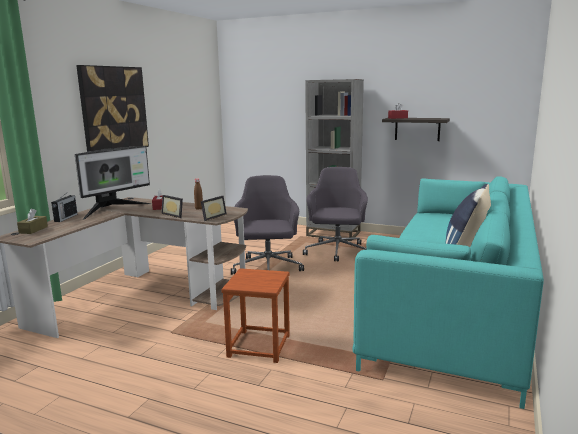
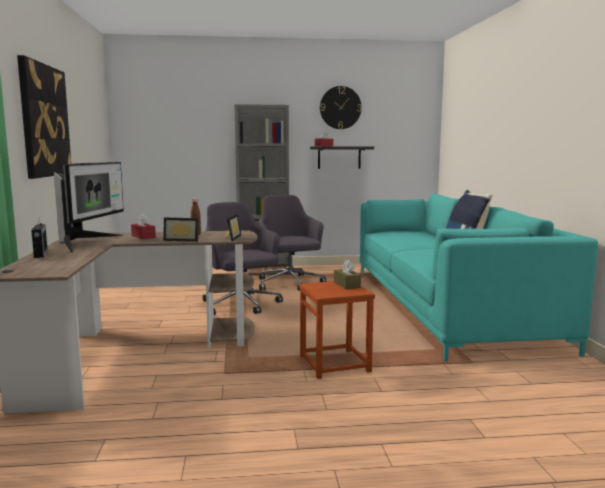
camera: 30 degrees left, 5 degrees down
brown tissue box [17,209,48,234] -> brown tissue box moved to [334,260,361,289]
none -> wall clock [320,86,362,129]

